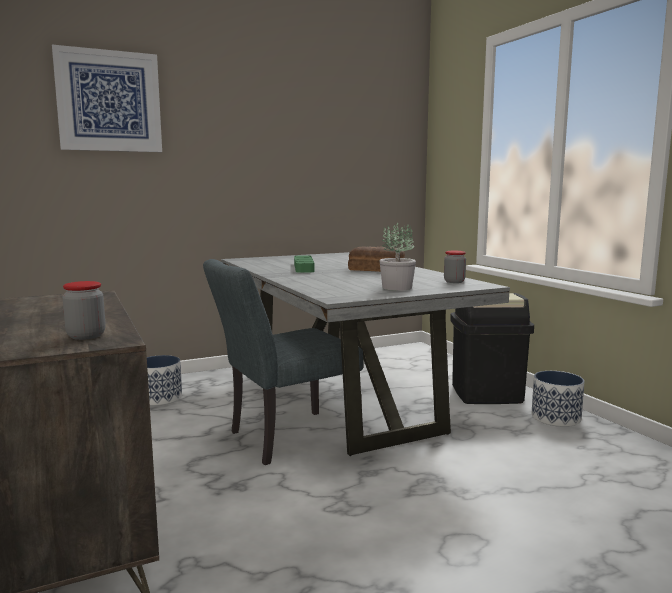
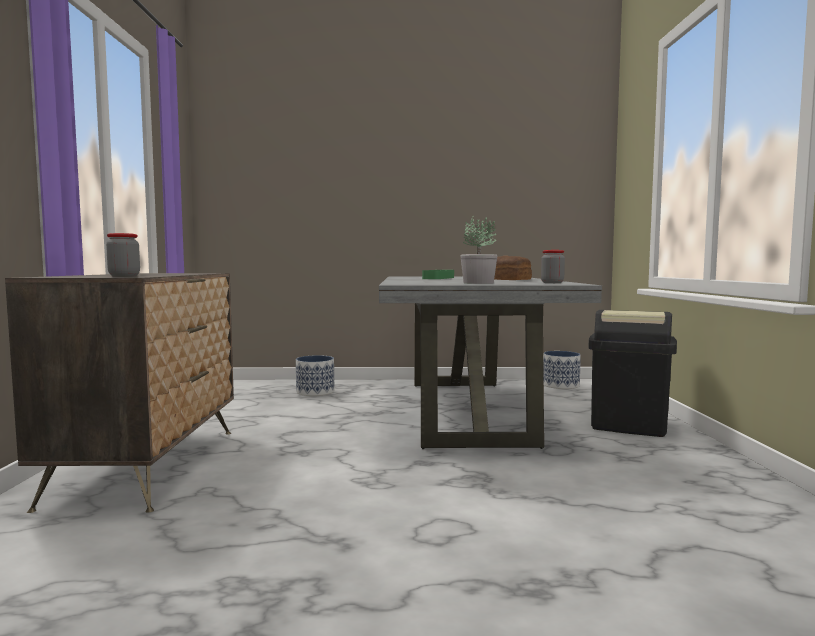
camera: 25 degrees right, 5 degrees down
picture [52,45,162,152] -> none
grey chair [203,259,363,465] -> none
planter [531,371,584,427] -> planter moved to [543,351,581,389]

